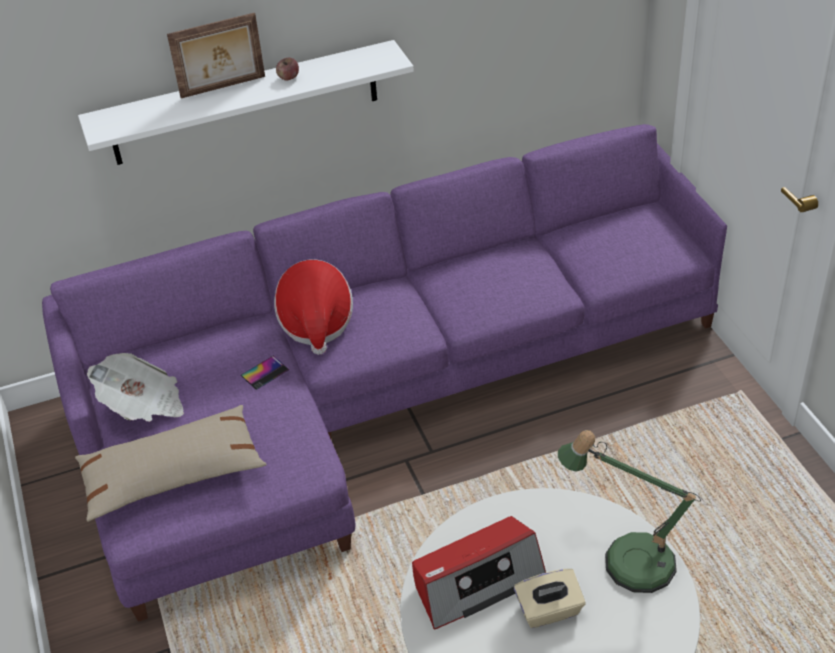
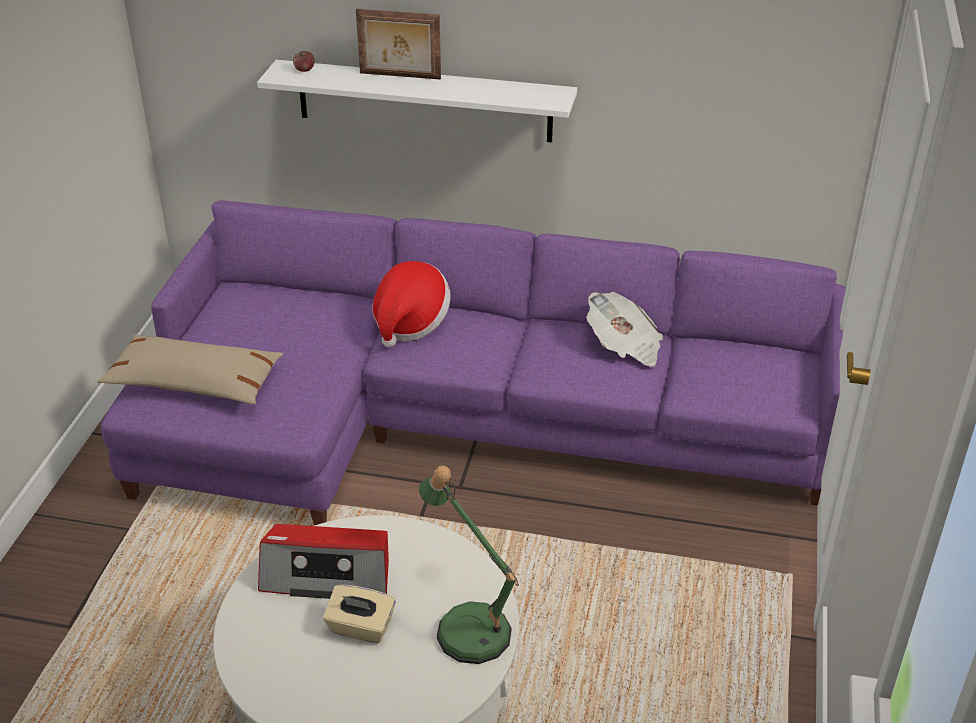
camera: 30 degrees right, 5 degrees down
newspaper [87,353,184,422] -> newspaper moved to [587,292,663,367]
phone [241,356,289,390] -> none
apple [276,58,299,81] -> apple moved to [293,51,314,72]

